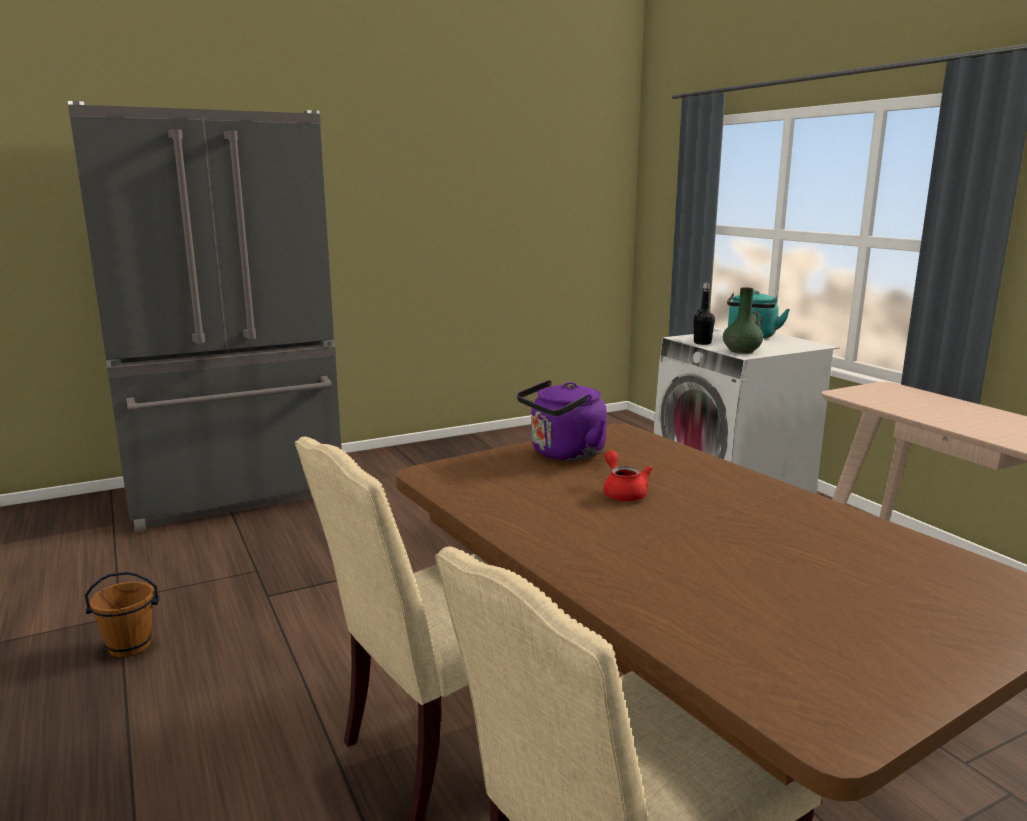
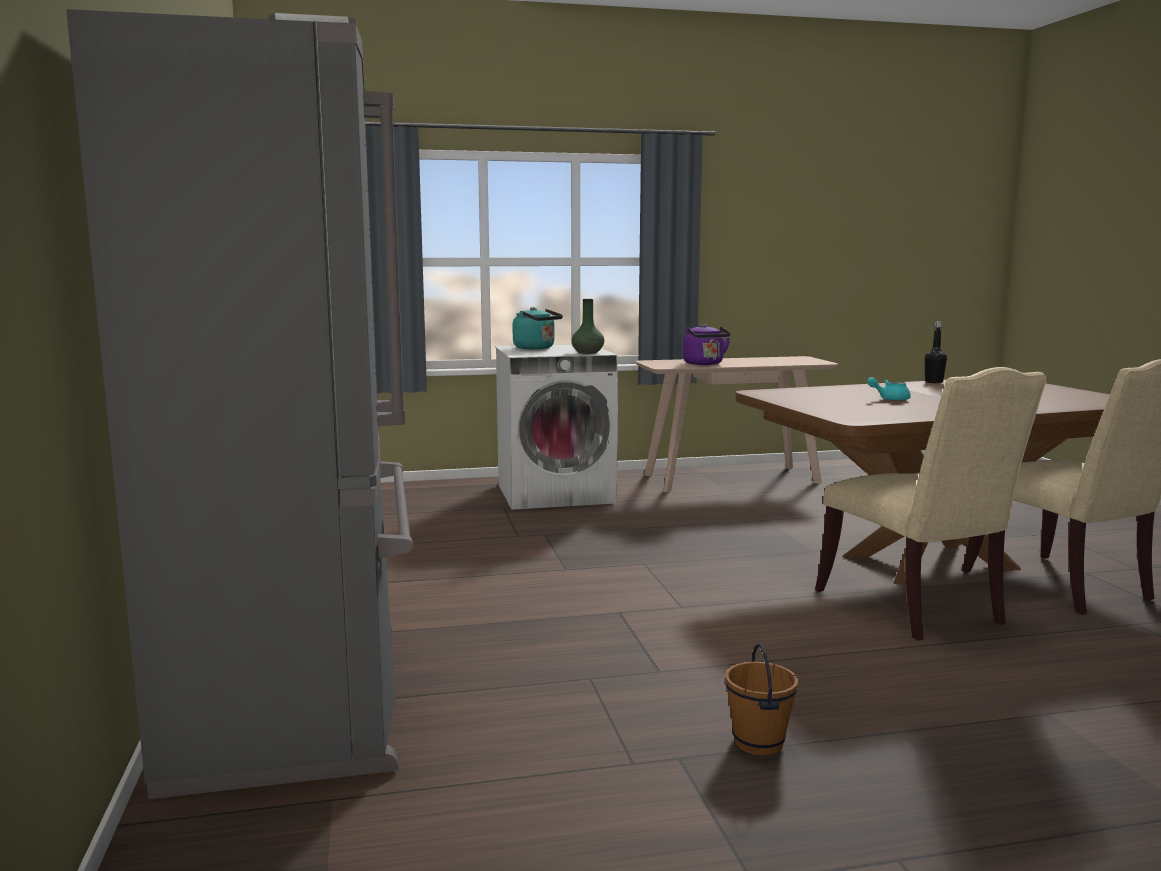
camera: 75 degrees left, 5 degrees down
purple kettle [517,380,607,461] -> purple kettle moved to [683,324,730,365]
red teapot [603,450,653,501] -> turquoise teapot [867,377,911,401]
black bottle [693,283,715,345] -> black bottle moved to [925,322,947,383]

